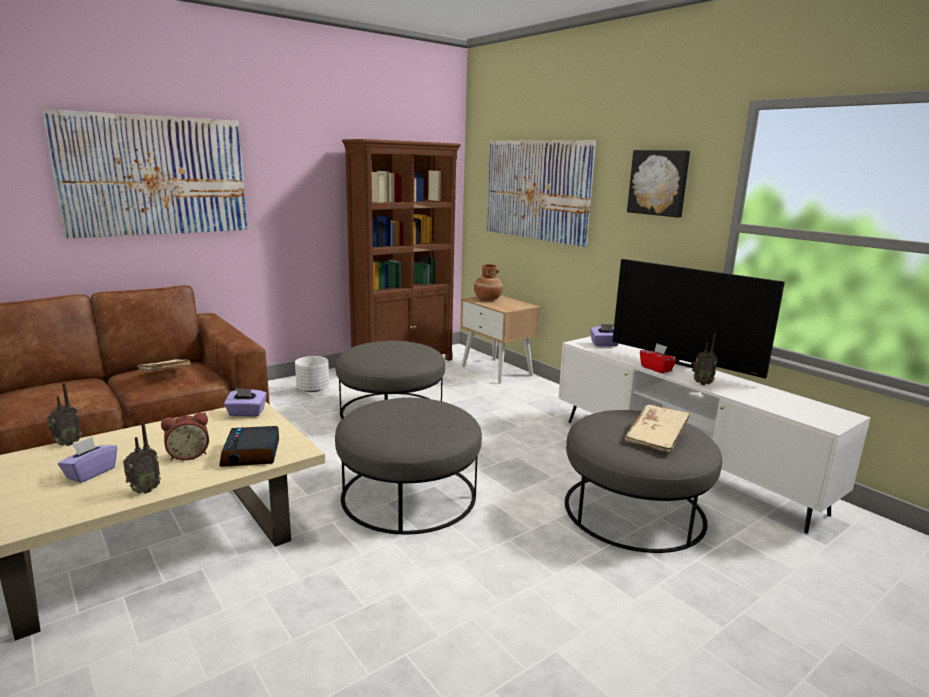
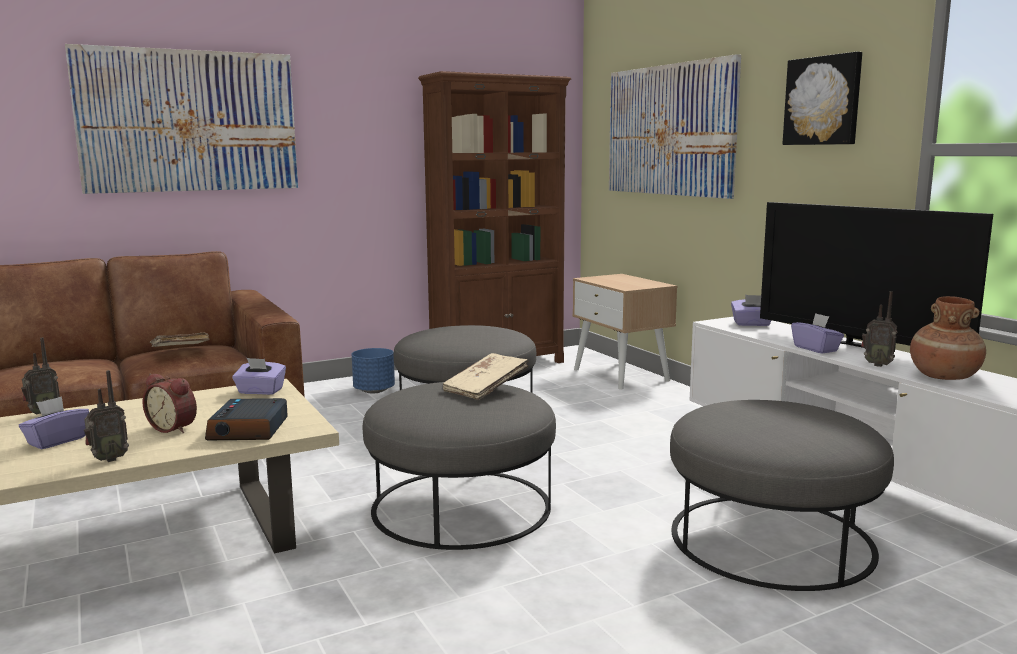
camera: 10 degrees right, 5 degrees down
alarm clock [161,413,209,460] -> alarm clock turned 45 degrees clockwise [143,374,197,433]
white planter [295,356,329,392] -> blue planter [352,348,395,393]
brown vase [474,264,503,300] -> brown vase moved to [910,296,986,380]
beige book [624,405,690,453] -> beige book moved to [443,353,528,400]
red tissue box [640,344,677,373] -> purple tissue box [791,313,844,354]

